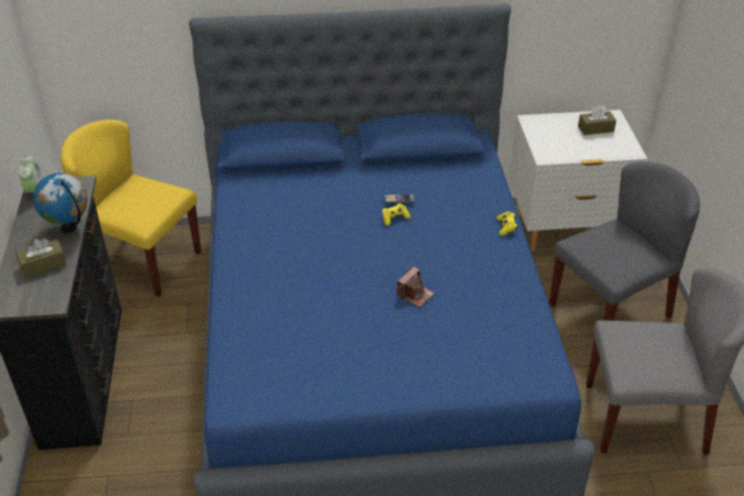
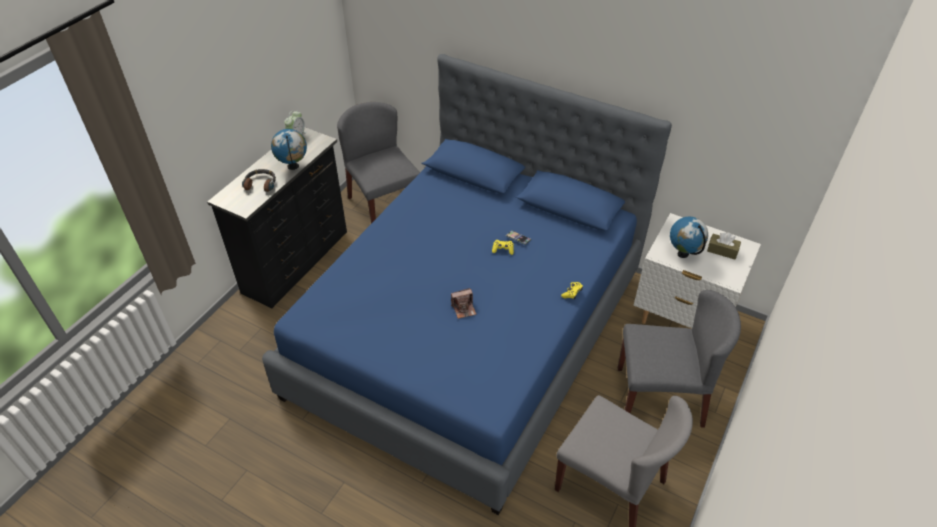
camera: 35 degrees right, 5 degrees up
brown tissue box [16,238,67,278] -> headphones [242,169,276,192]
yellow chair [61,120,201,297] -> grey chair [337,102,420,224]
none -> globe [670,216,708,258]

